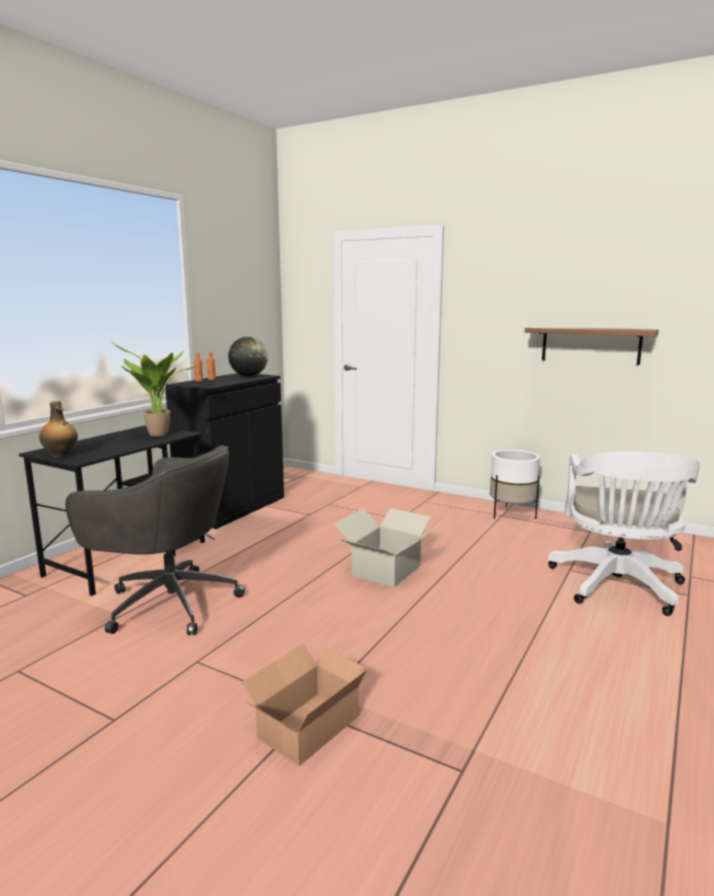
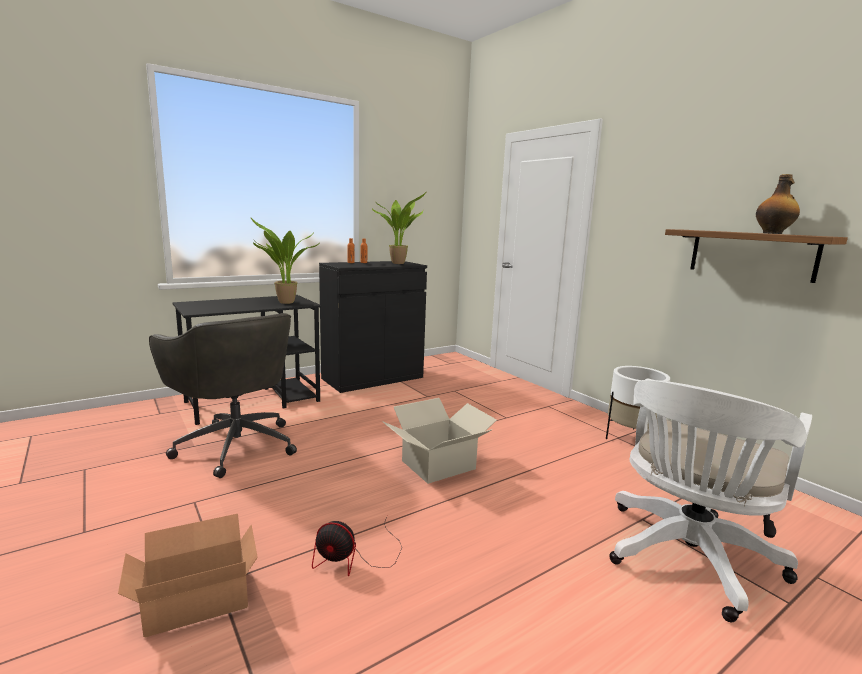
camera: 25 degrees right, 0 degrees up
bottle [39,401,78,458] -> bottle moved to [756,174,800,234]
globe [228,337,268,377] -> potted plant [372,191,427,264]
none -> fan [312,516,402,576]

